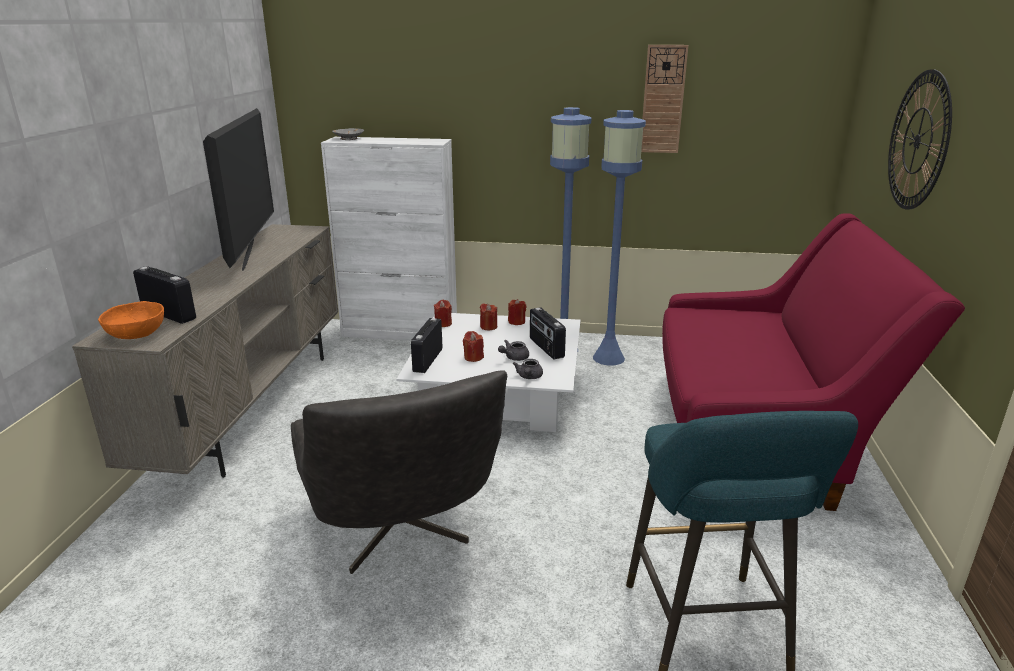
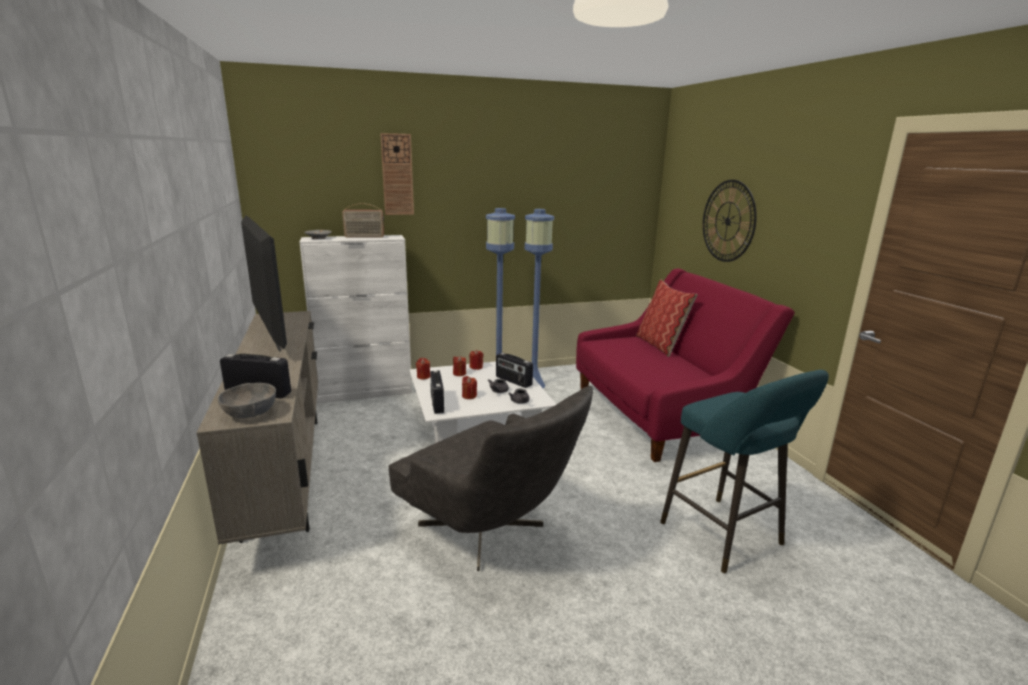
camera: 25 degrees left, 5 degrees down
orange bowl [98,301,164,339] -> grey bowl [218,383,276,418]
wall clock [641,45,689,153] -> wall clock moved to [380,133,414,215]
none -> radio [342,203,384,238]
none -> pillow [636,279,698,357]

